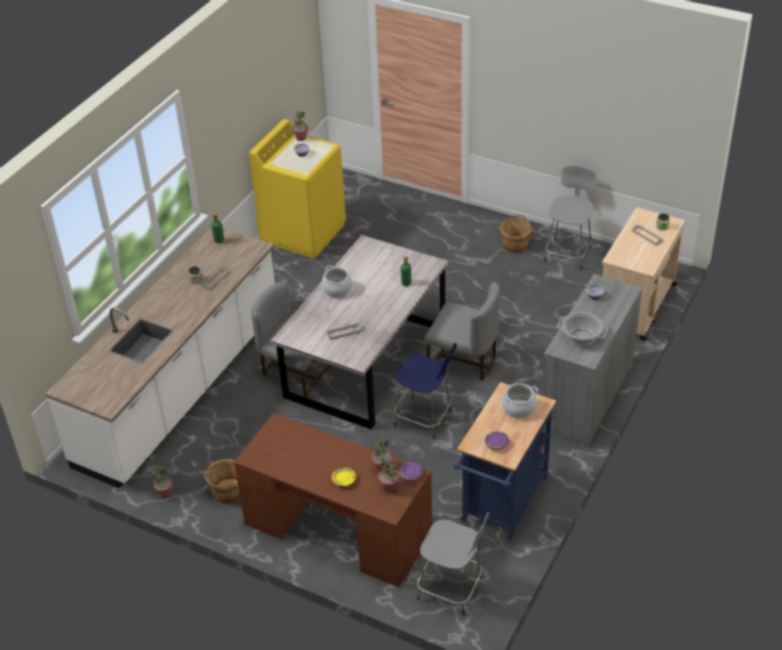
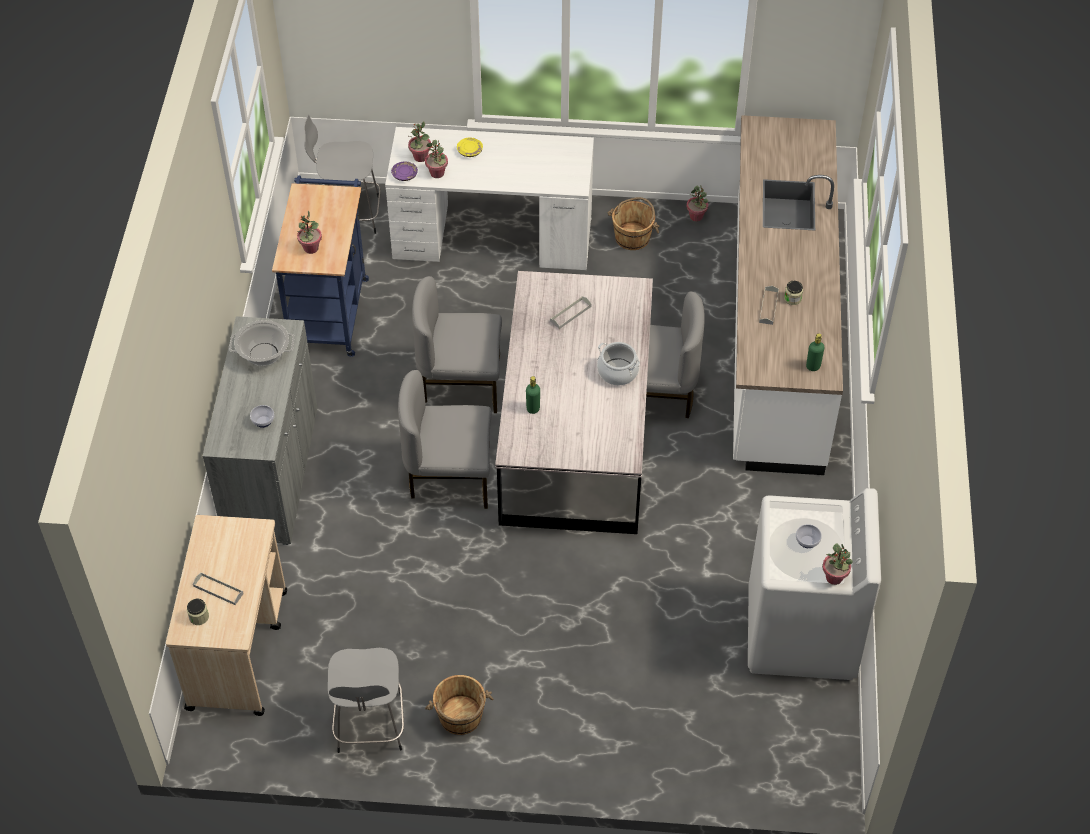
camera: 155 degrees right, 10 degrees up
brown desk [234,413,432,588] -> white desk [385,127,594,270]
yellow washing machine [249,119,346,258] -> white washing machine [748,488,881,680]
blue stool [394,343,457,439] -> grey chair [412,276,502,413]
purple plate [485,431,509,450] -> none
cooking pot [501,383,538,418] -> potted plant [297,211,322,254]

